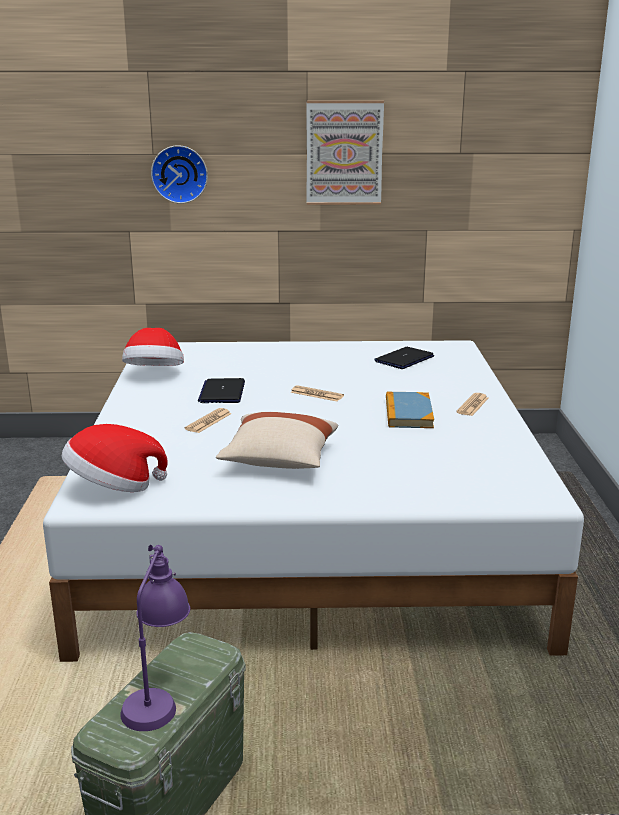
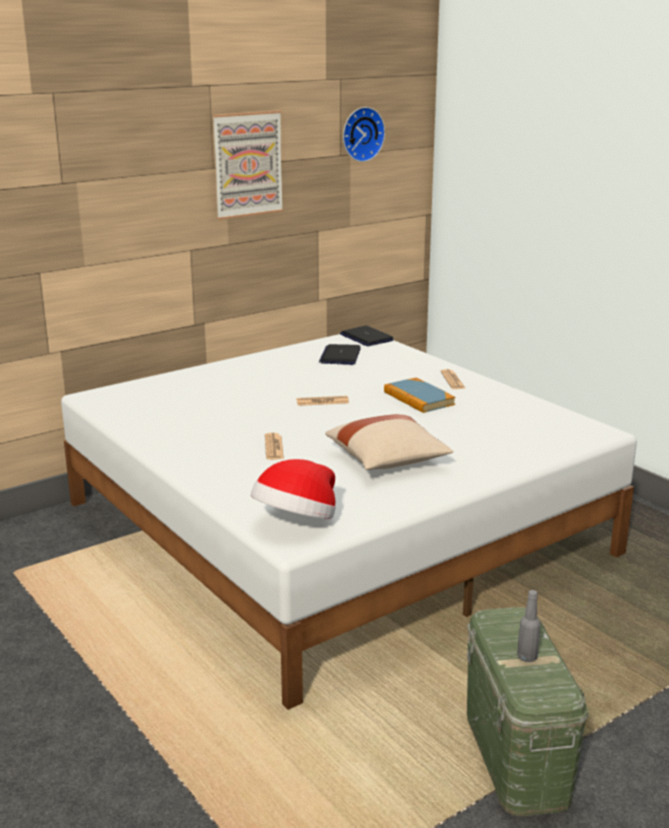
camera: 35 degrees left, 0 degrees up
purple table lamp [120,545,190,731] -> grey bottle [517,590,540,662]
hat [122,328,184,366] -> none
wall clock [151,145,208,204] -> wall clock moved to [343,107,385,162]
laptop [198,378,245,403] -> laptop moved to [340,326,394,346]

